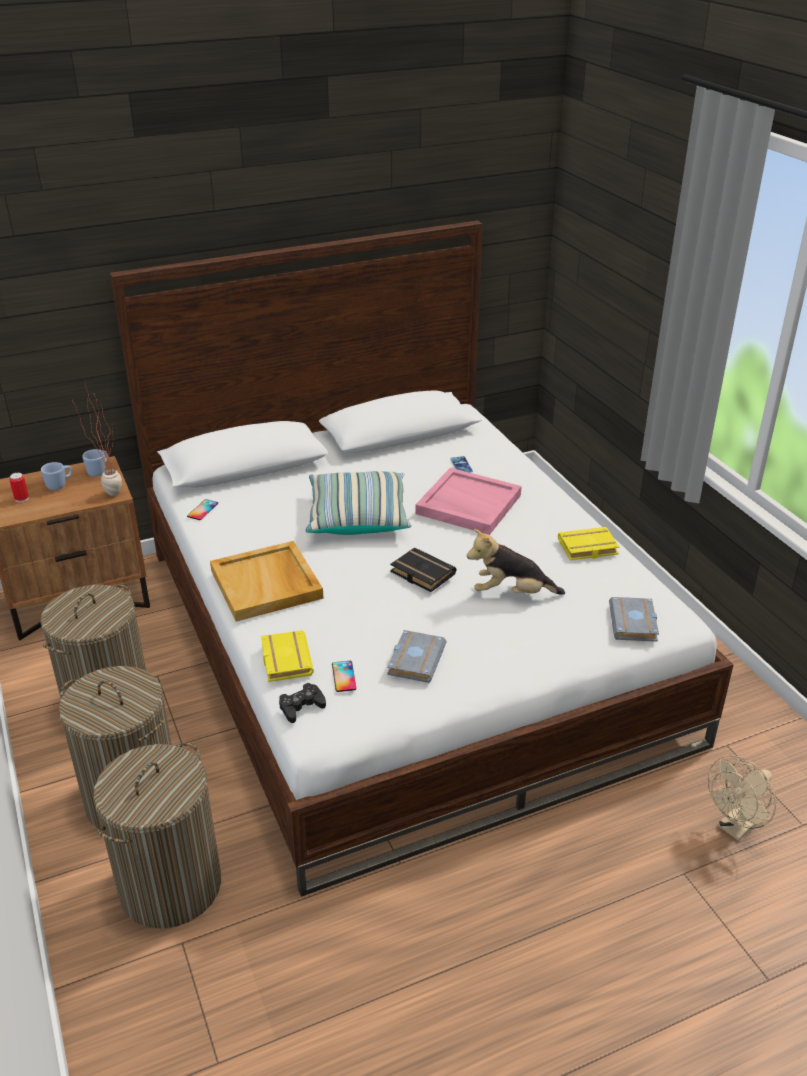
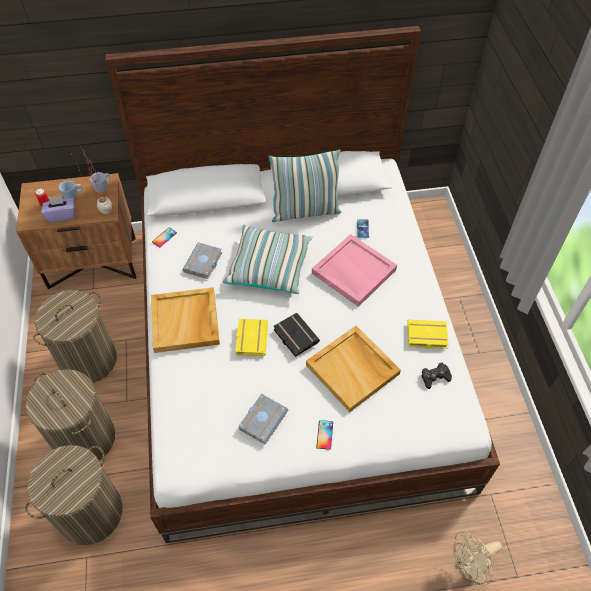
camera: 15 degrees right, 20 degrees up
yellow book [261,630,314,682] -> yellow book moved to [235,319,268,356]
black game controller [279,683,326,723] -> black game controller moved to [422,362,452,389]
phone [332,661,356,692] -> phone moved to [317,420,333,450]
plush toy [467,529,565,595] -> beige tray [306,326,401,412]
grey book [609,597,659,642] -> grey book moved to [182,242,222,279]
none -> purple tissue box [41,196,75,223]
none -> pillow [269,149,342,222]

